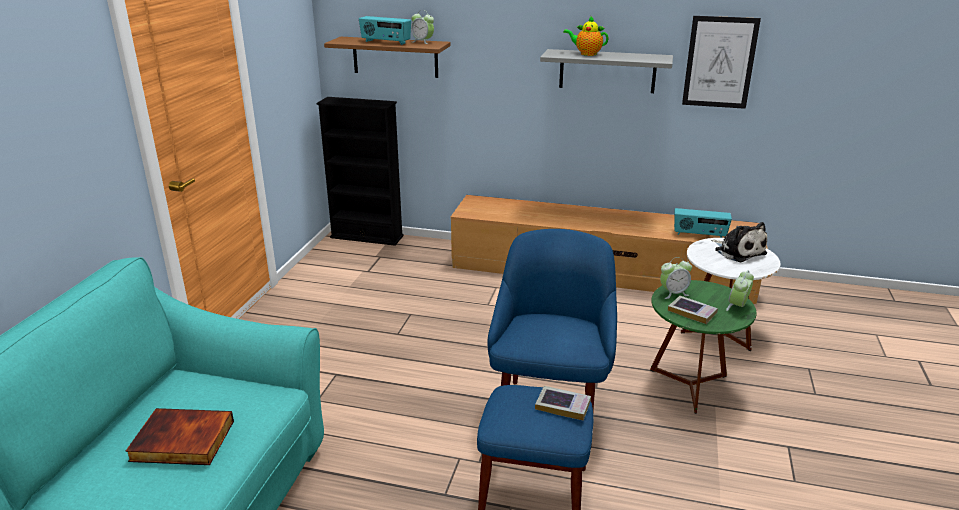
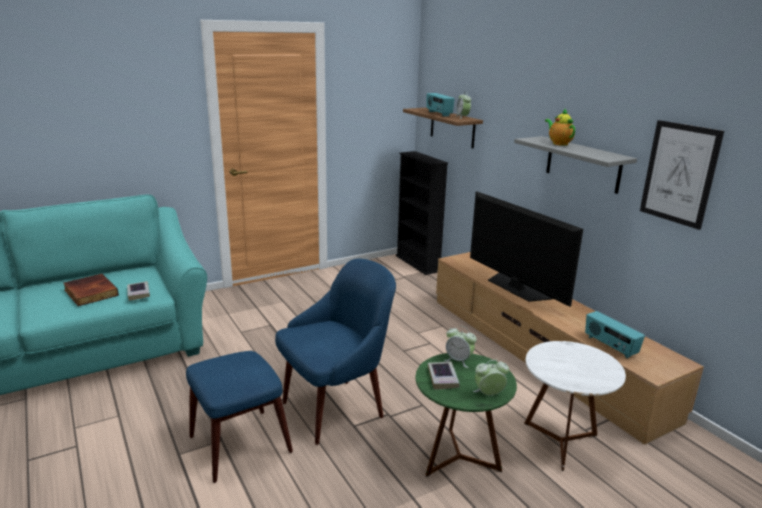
camera: 45 degrees right, 5 degrees down
book [535,386,591,420] -> book moved to [127,281,150,301]
plush toy [711,222,767,263] -> none
none -> television [470,191,583,307]

